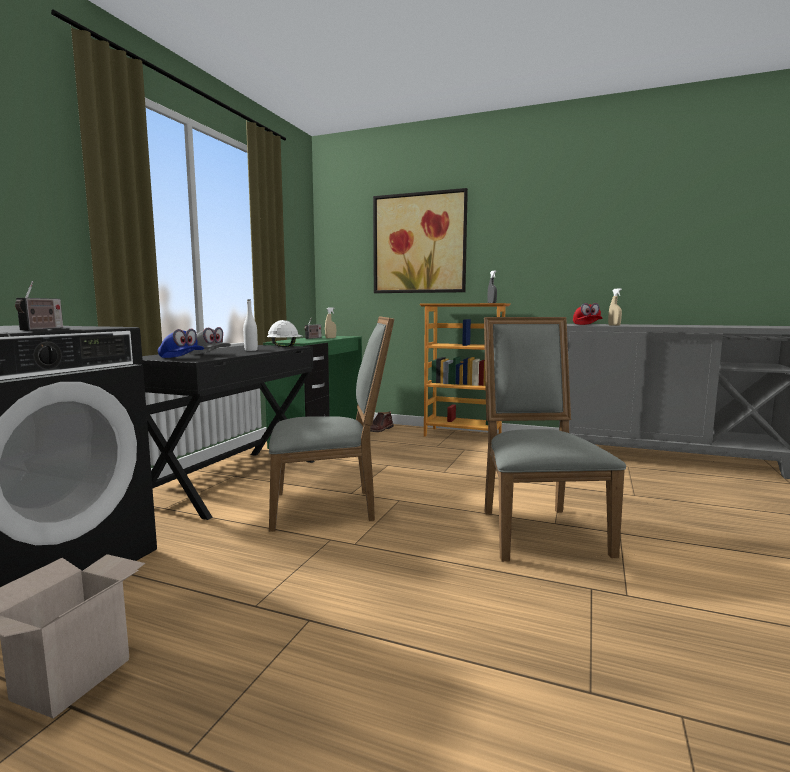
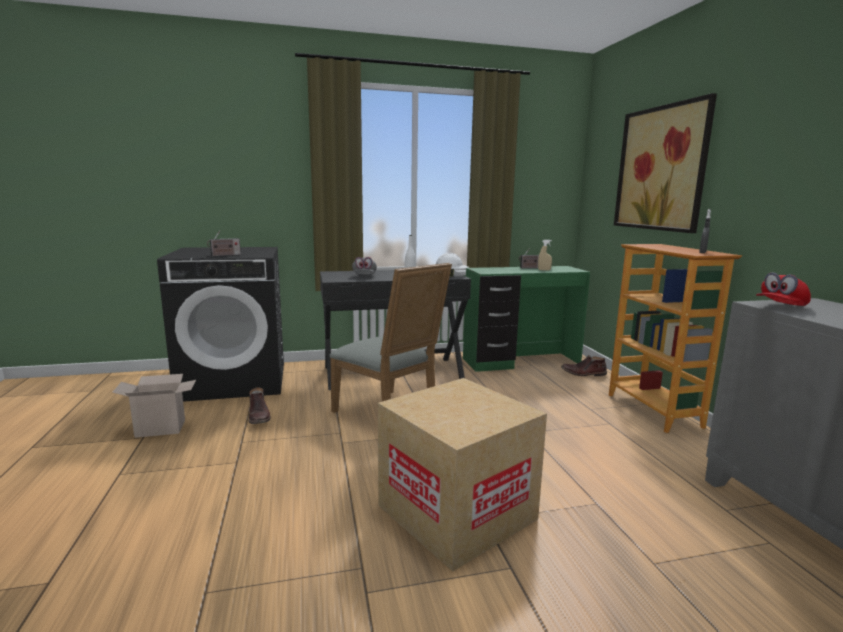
camera: 55 degrees right, 5 degrees up
blue cap [158,329,204,358] -> none
grey chair [484,317,626,562] -> cardboard box [378,378,547,571]
beige spray bottle [608,288,622,326] -> none
none -> brown boot [249,387,271,424]

